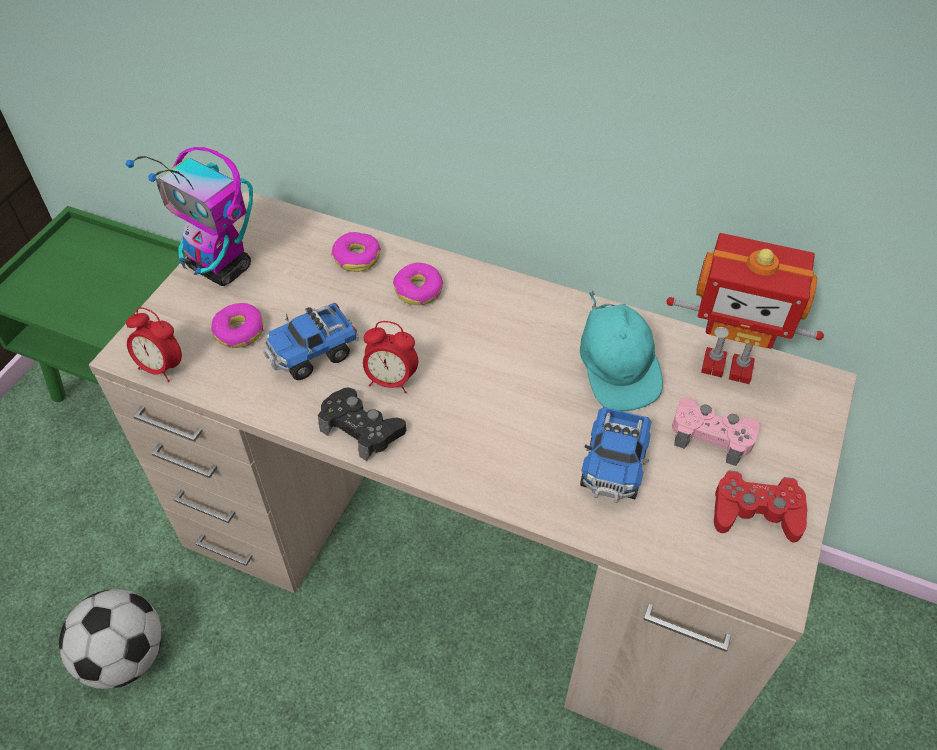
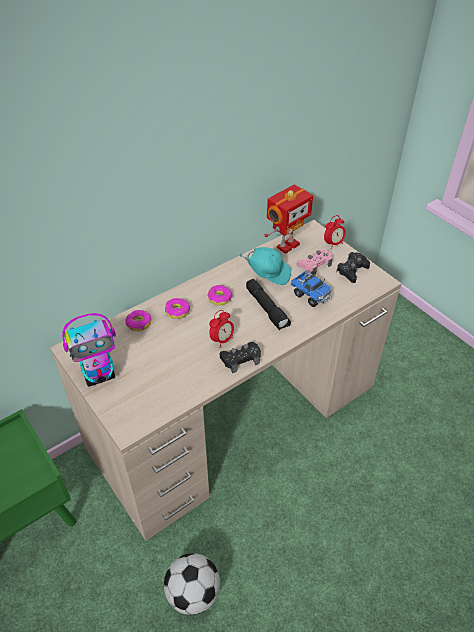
camera: 60 degrees left, 5 degrees down
alarm clock [126,307,182,382] -> alarm clock moved to [324,215,346,248]
donut [211,303,264,348] -> donut moved to [208,285,233,305]
toy truck [263,303,359,380] -> none
red game controller [714,470,807,543] -> black game controller [336,252,370,283]
none -> black flashlight [246,279,291,330]

